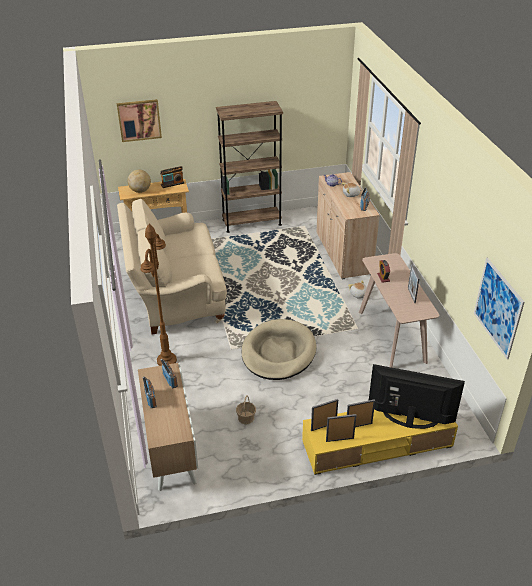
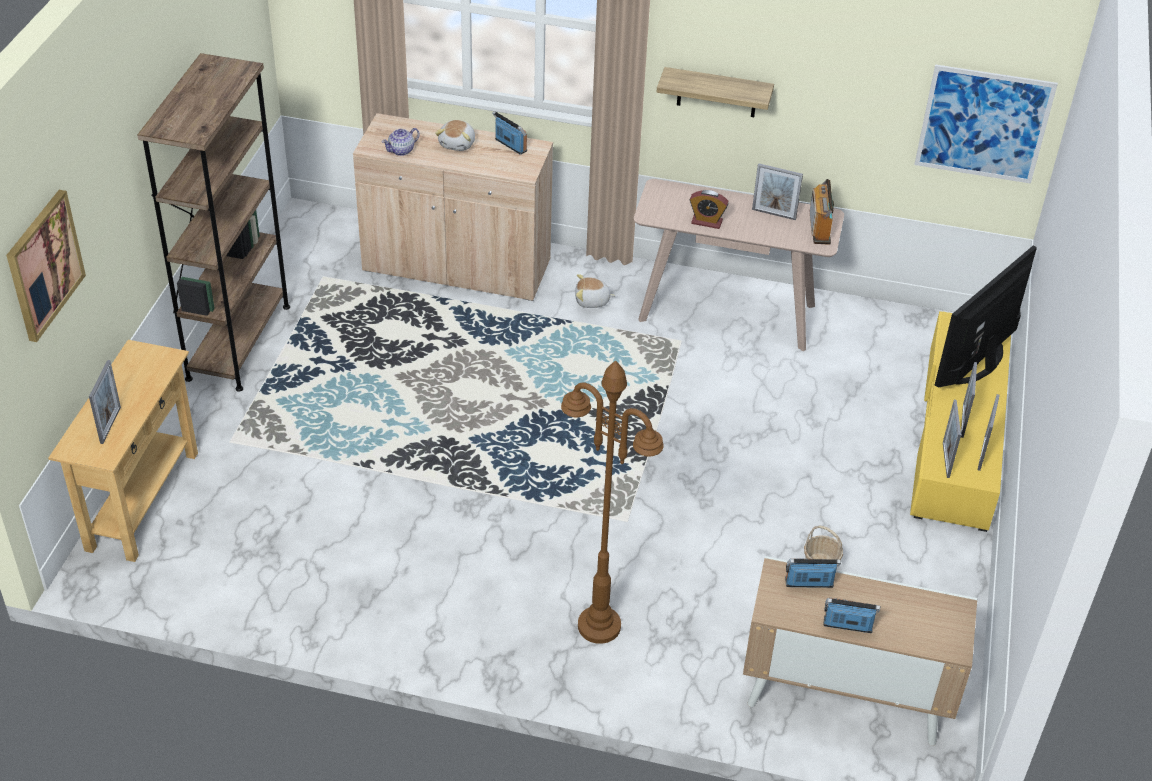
camera: 65 degrees left, 5 degrees up
beige sofa [117,199,227,335] -> none
globe [128,170,151,193] -> picture frame [89,360,121,444]
radio [160,166,185,188] -> radio moved to [809,179,834,245]
beige dog bed [242,319,317,380] -> none
none -> shelf [657,67,774,117]

